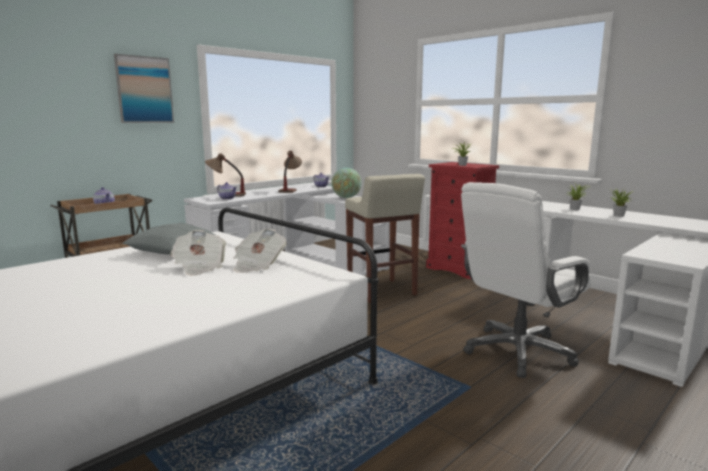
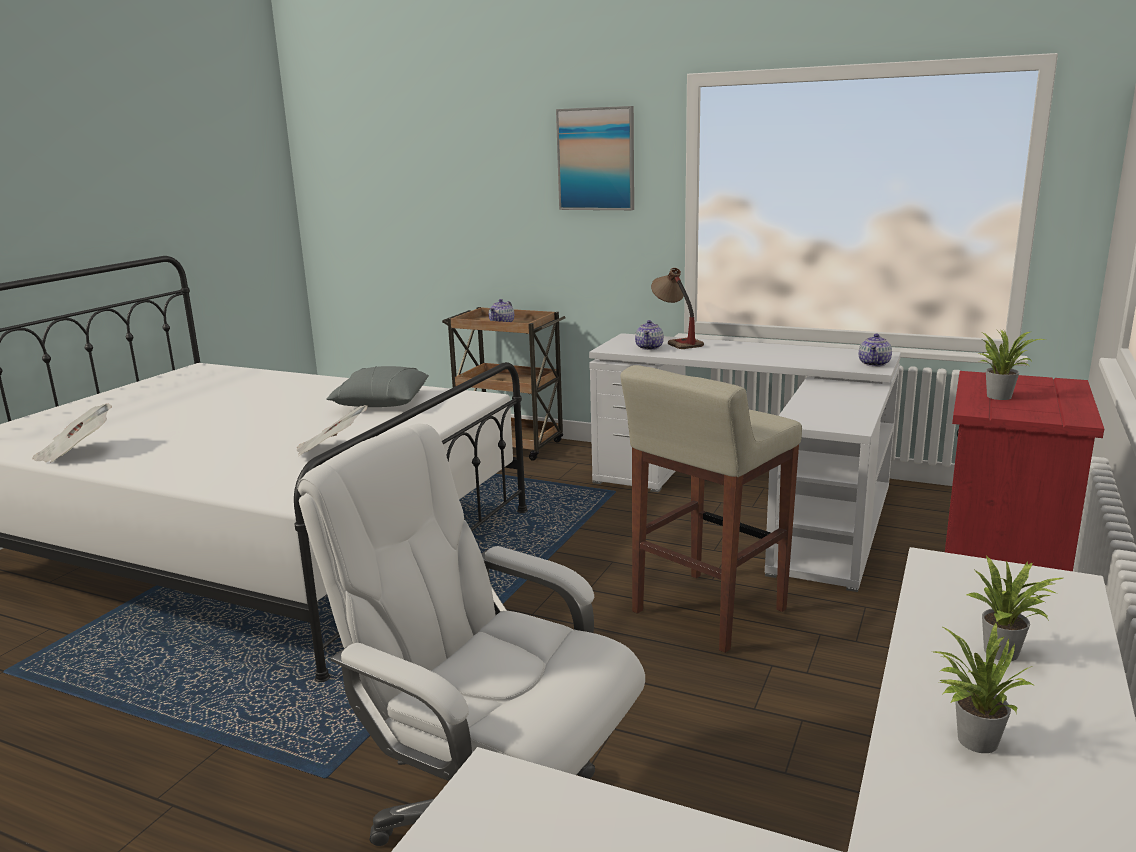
camera: 70 degrees right, 5 degrees up
newspaper [170,230,226,276] -> newspaper moved to [32,404,112,463]
table lamp [278,151,302,193] -> none
globe [331,168,362,198] -> none

